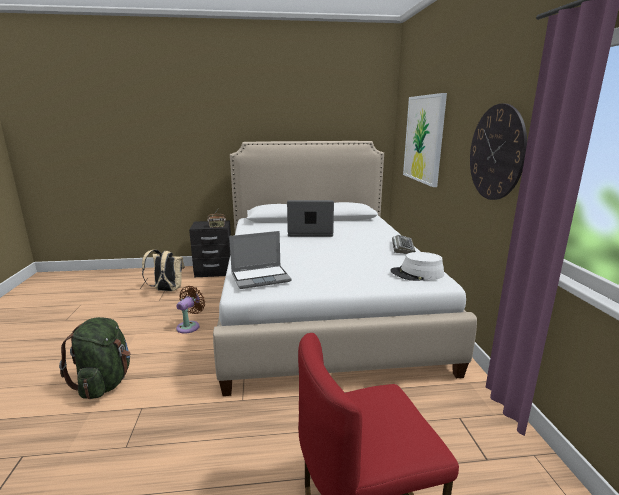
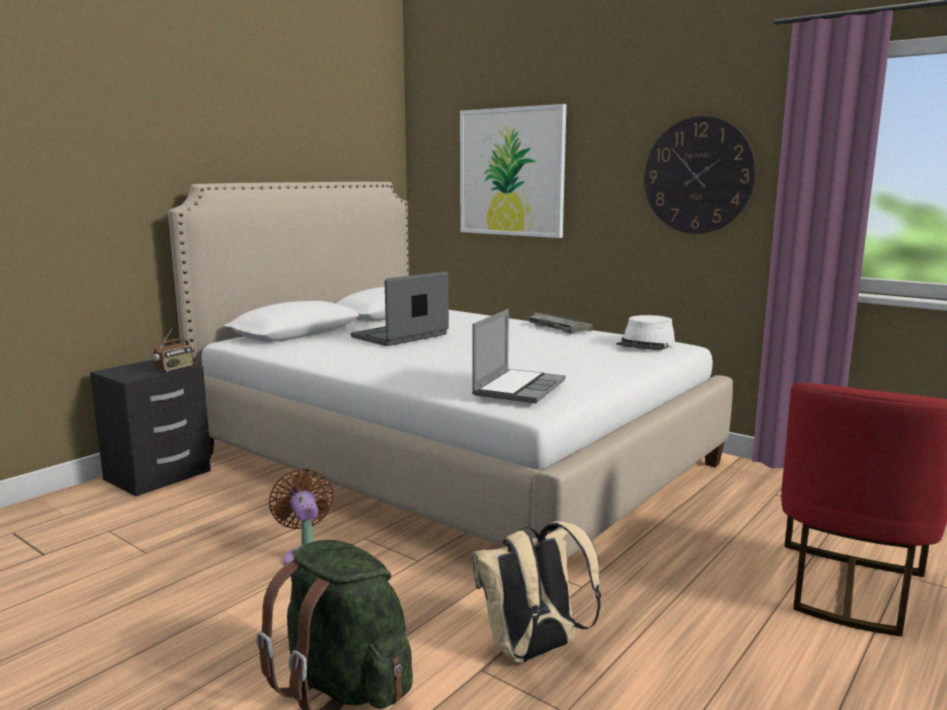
camera: 45 degrees left, 5 degrees down
beige backpack [142,249,185,291] -> beige backpack moved to [472,521,601,663]

